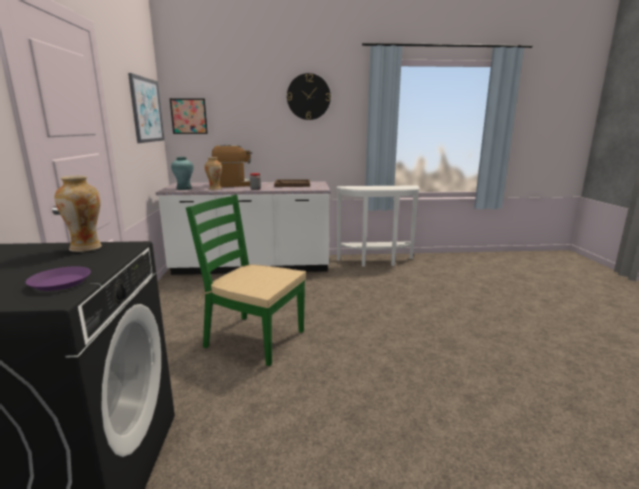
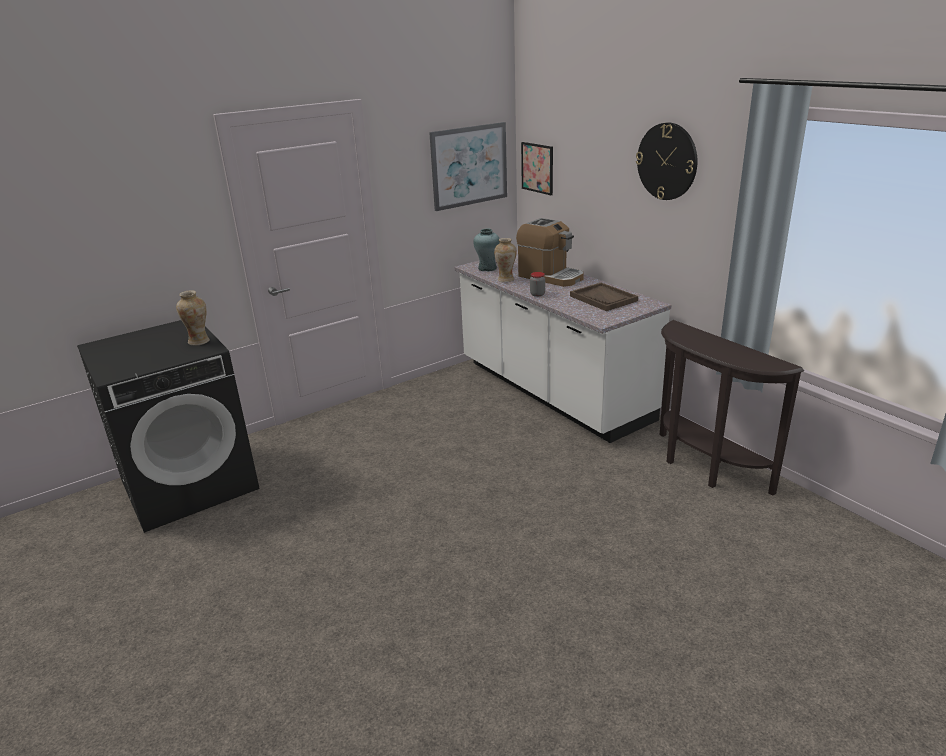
camera: 60 degrees right, 10 degrees up
purple plate [26,266,91,291] -> none
green chair [186,195,306,366] -> none
white console table [336,185,420,267] -> brown console table [660,320,804,496]

